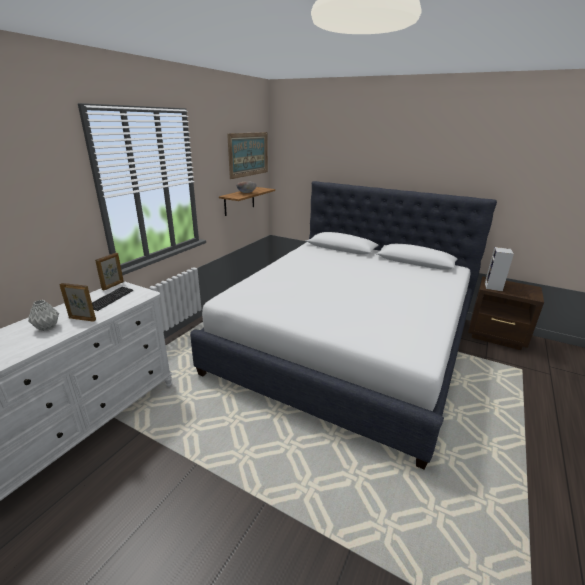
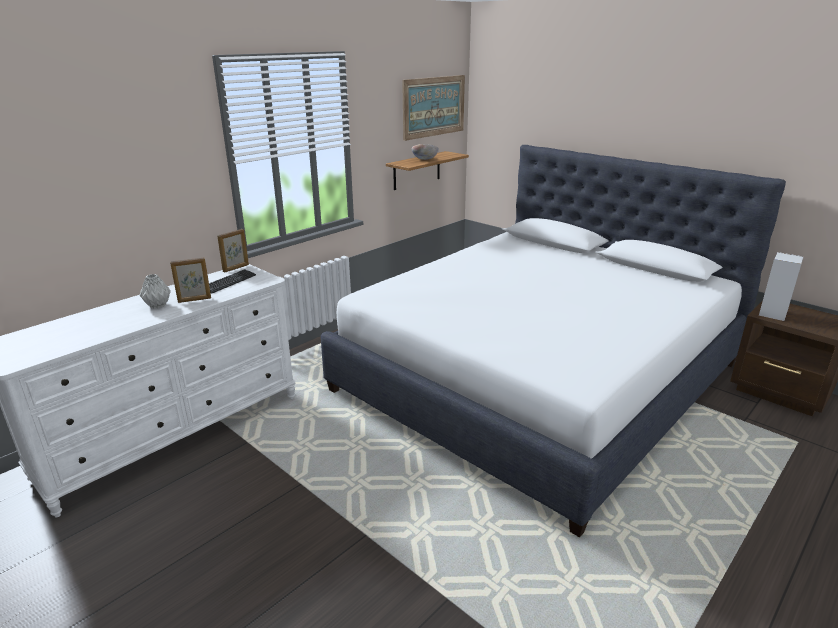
camera: 15 degrees right, 0 degrees up
picture frame [59,283,96,322] -> picture frame turned 135 degrees clockwise [170,258,211,303]

